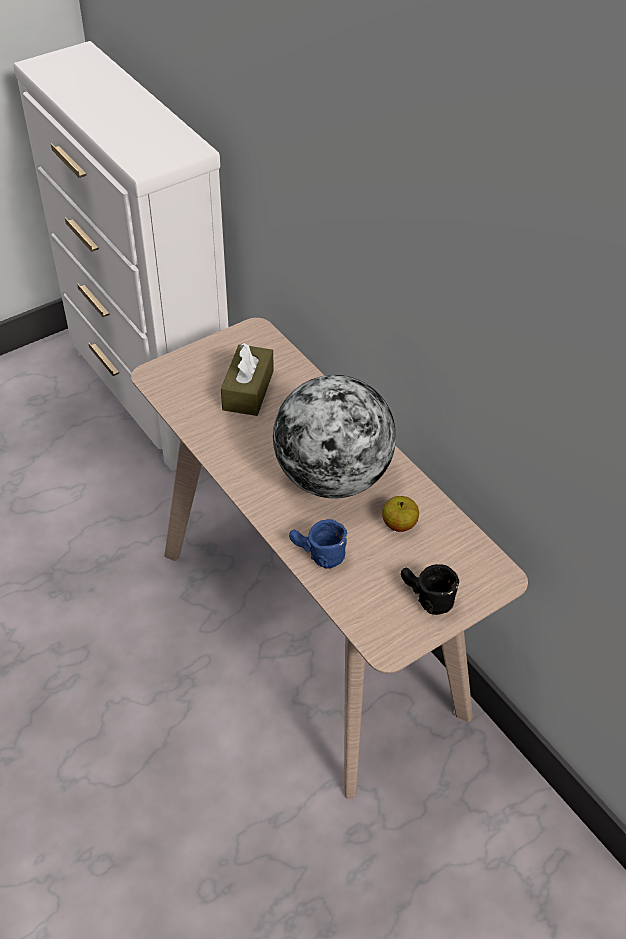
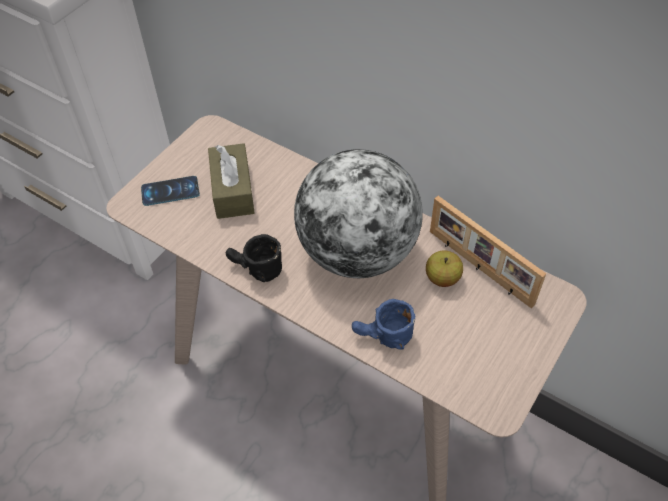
camera: 20 degrees left, 5 degrees up
black mug [401,564,459,615] -> black mug moved to [226,234,282,282]
none -> phone [141,176,200,206]
none -> picture frame [430,196,546,309]

